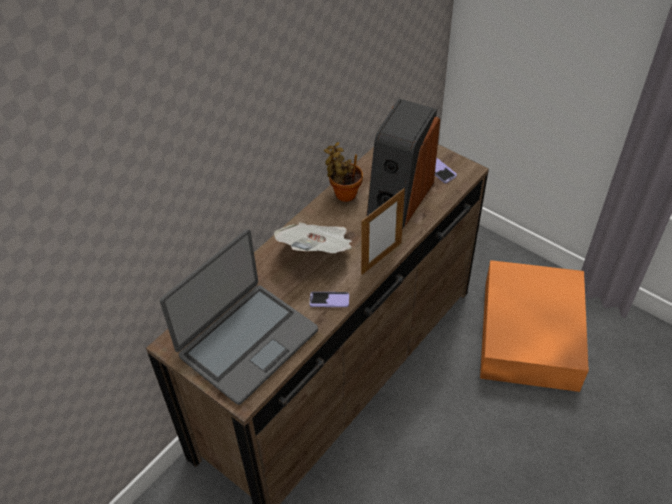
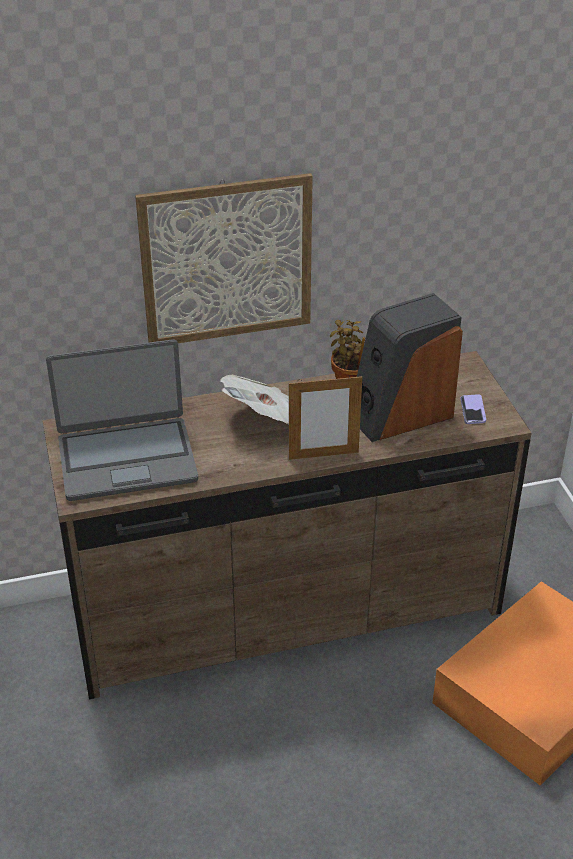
camera: 35 degrees right, 10 degrees down
phone [309,292,349,307] -> none
none -> picture [135,173,313,343]

